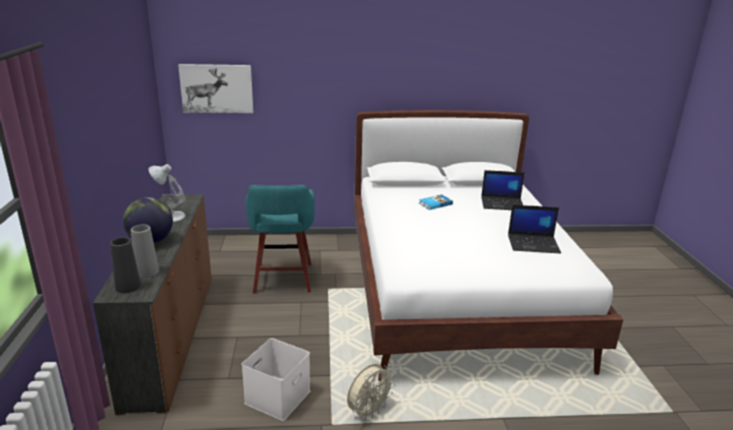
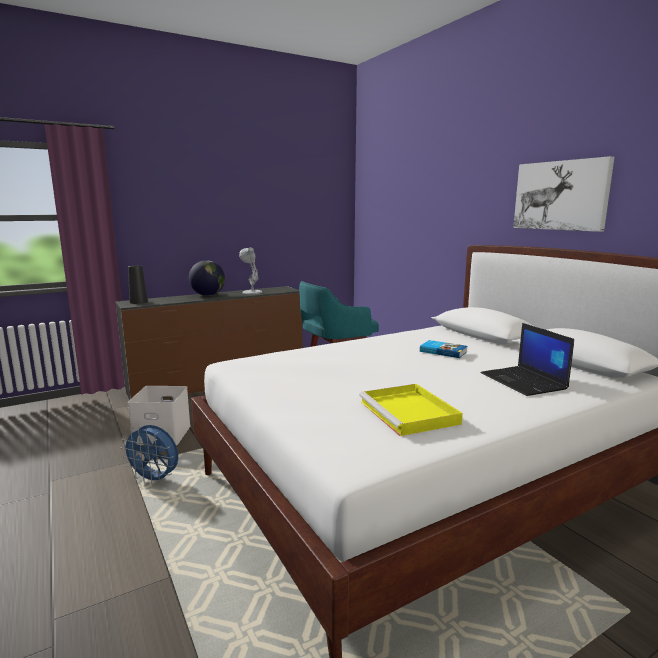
camera: 65 degrees right, 10 degrees down
grey vase [131,225,159,278] -> none
picture [178,64,253,113] -> picture moved to [513,156,614,232]
beige fan [347,364,396,421] -> blue fan [121,425,178,485]
laptop [508,205,561,254] -> yellow tray [359,384,463,436]

